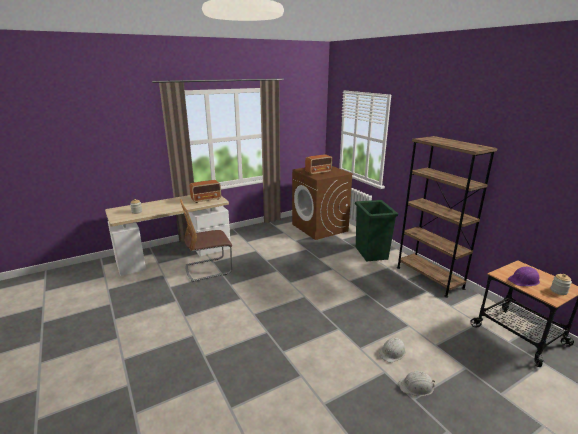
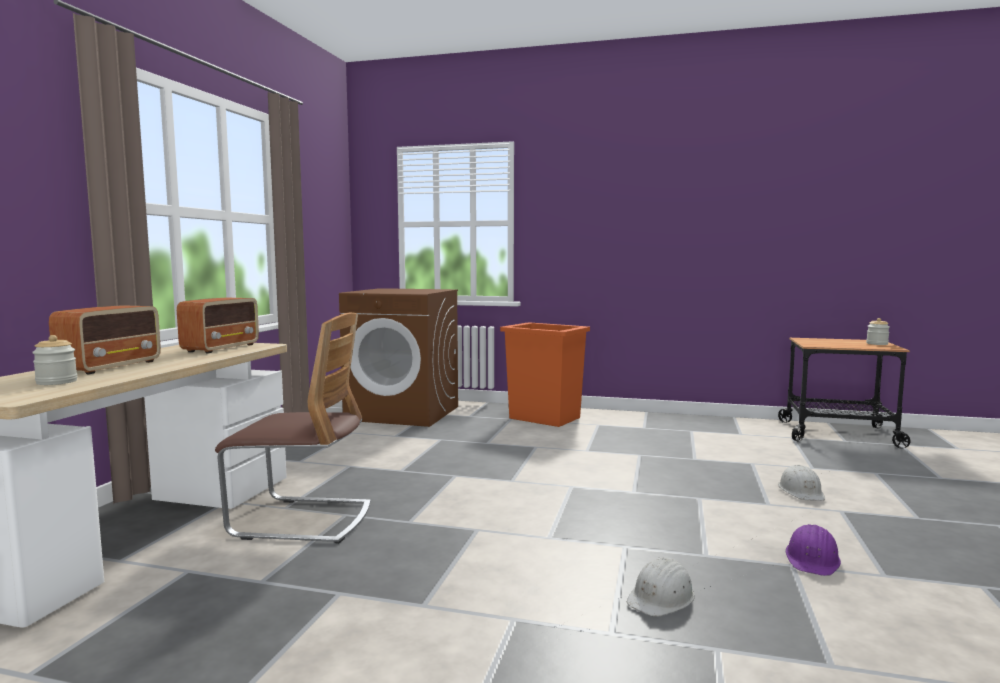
camera: 45 degrees left, 15 degrees down
chair [180,199,232,282] -> chair turned 105 degrees counterclockwise [215,313,371,544]
radio [305,154,332,175] -> radio moved to [49,305,161,374]
green trash can [355,200,398,261] -> orange trash can [500,323,590,427]
brown bookcase [397,136,498,298] -> none
white hard hat [398,371,435,396] -> white hard hat moved to [627,557,695,617]
purple hard hat [508,267,540,286] -> purple hard hat moved to [786,524,841,576]

